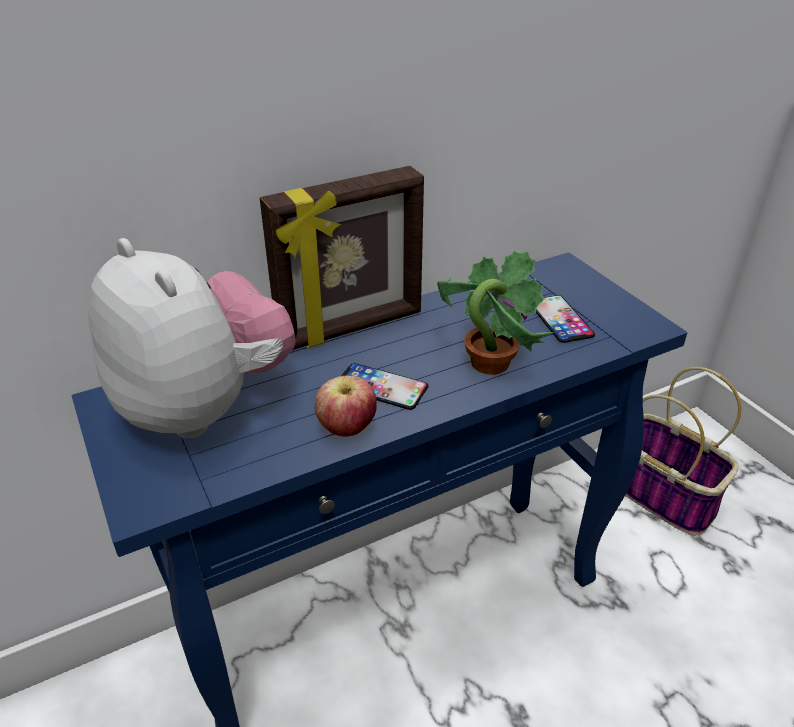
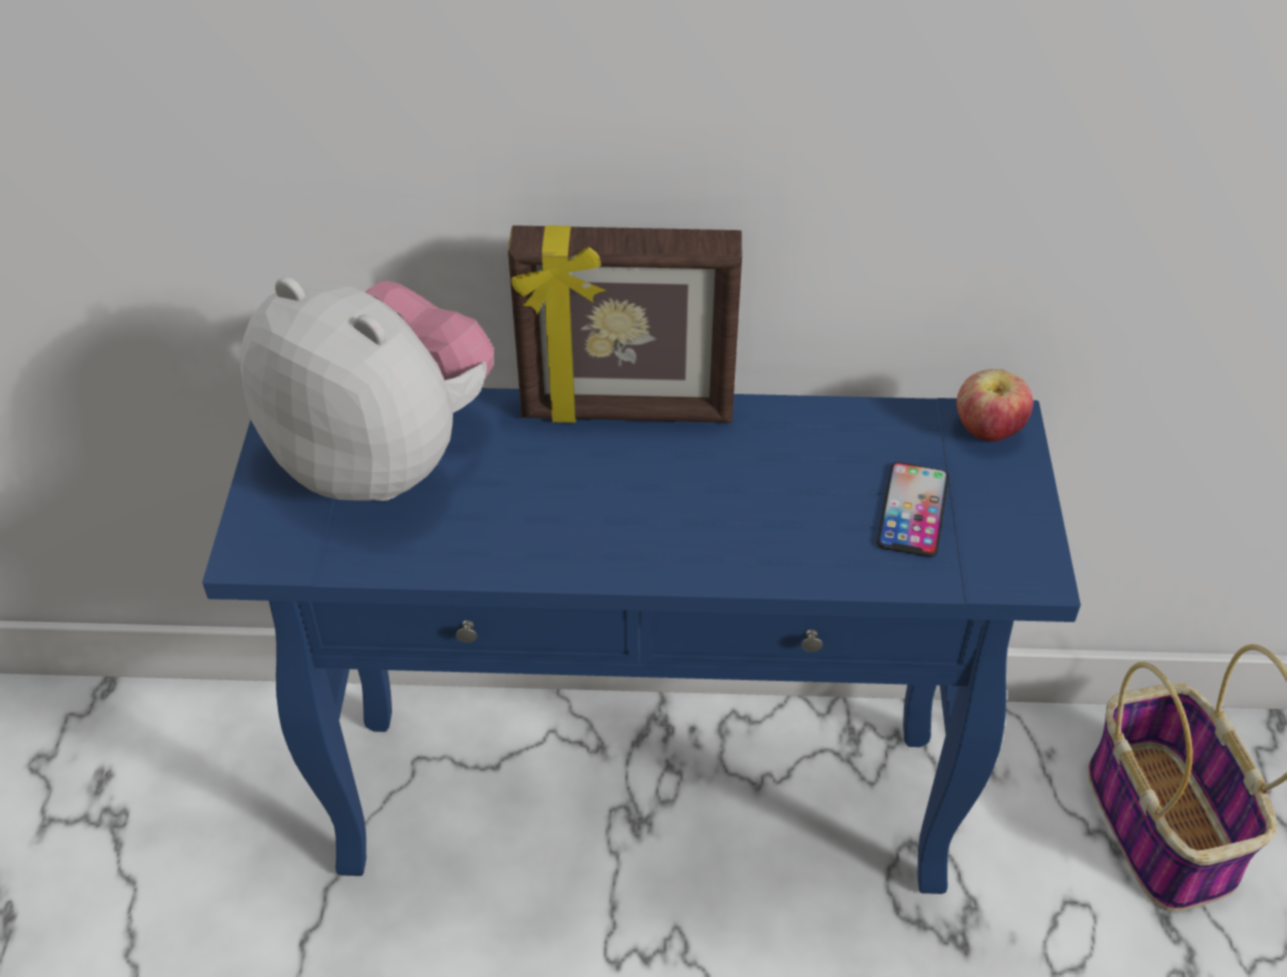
camera: 30 degrees right, 10 degrees up
plush toy [88,238,296,439] -> plush toy turned 45 degrees counterclockwise [240,277,494,501]
apple [315,376,377,437] -> apple moved to [957,369,1033,442]
phone [341,363,428,410] -> none
potted plant [437,250,553,375] -> none

